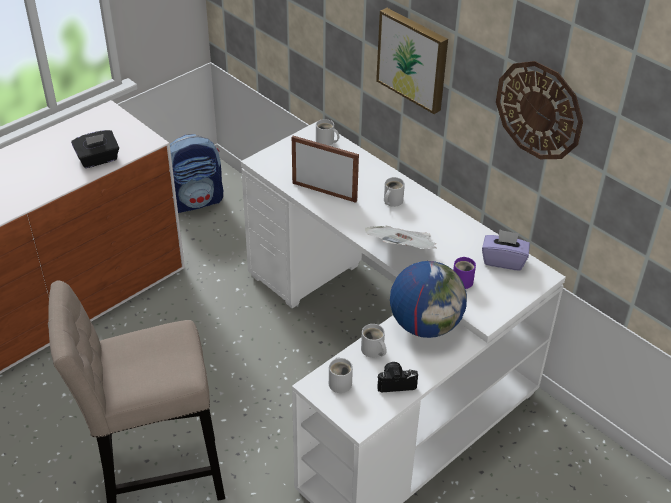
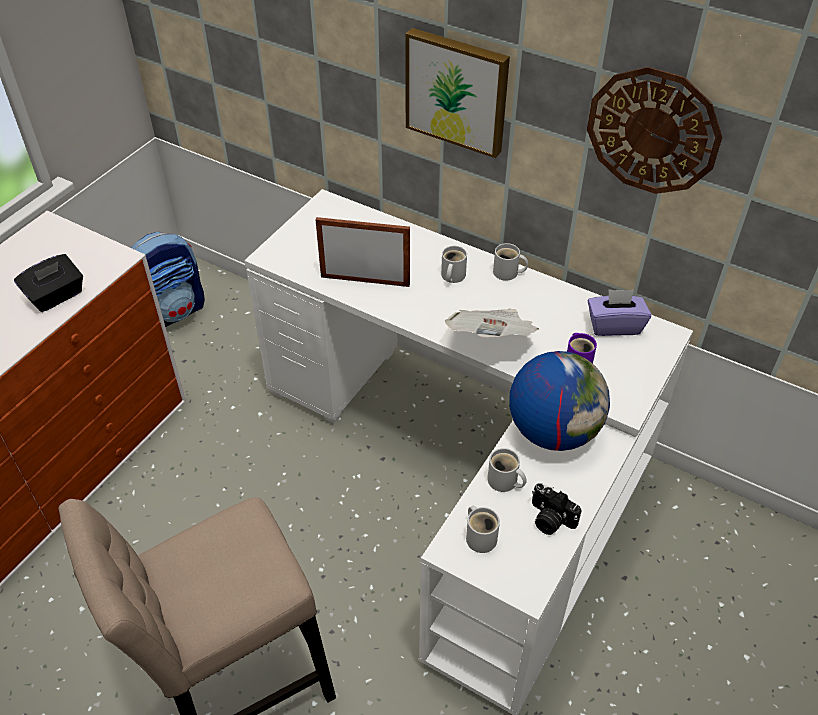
camera: 15 degrees left, 5 degrees up
white mug [316,119,339,146] -> white mug moved to [493,243,528,281]
camera [377,362,418,393] -> camera turned 120 degrees counterclockwise [532,483,582,535]

